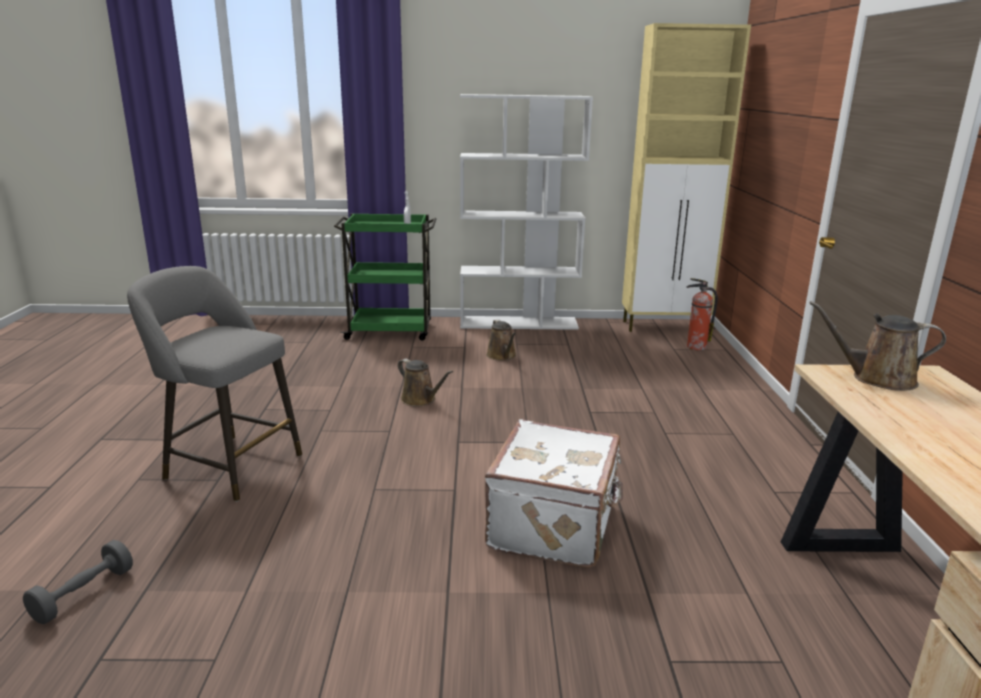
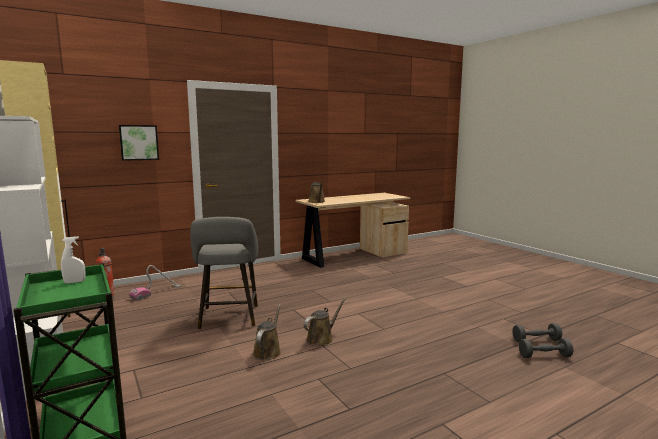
camera: 120 degrees left, 10 degrees down
grey stool [127,266,302,502] -> grey stool moved to [190,217,258,329]
white suitcase [485,419,623,568] -> none
brown watering can [486,320,516,361] -> brown watering can moved to [304,298,346,346]
none -> picture [119,125,159,161]
none -> vacuum cleaner [129,265,182,300]
none -> grey dumbbell [512,323,562,343]

